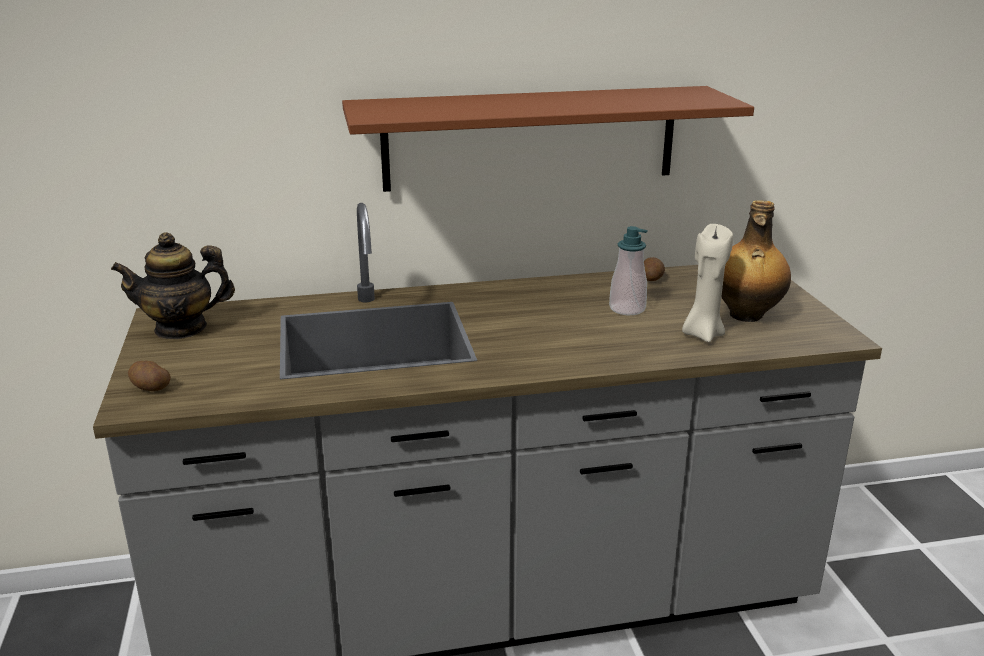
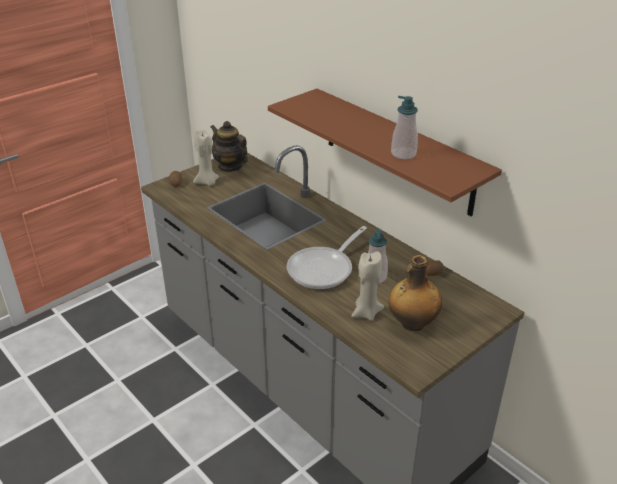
camera: 60 degrees right, 10 degrees up
none -> beige candle [193,130,219,186]
none -> frying pan [287,226,367,289]
none -> soap dispenser [391,96,418,159]

